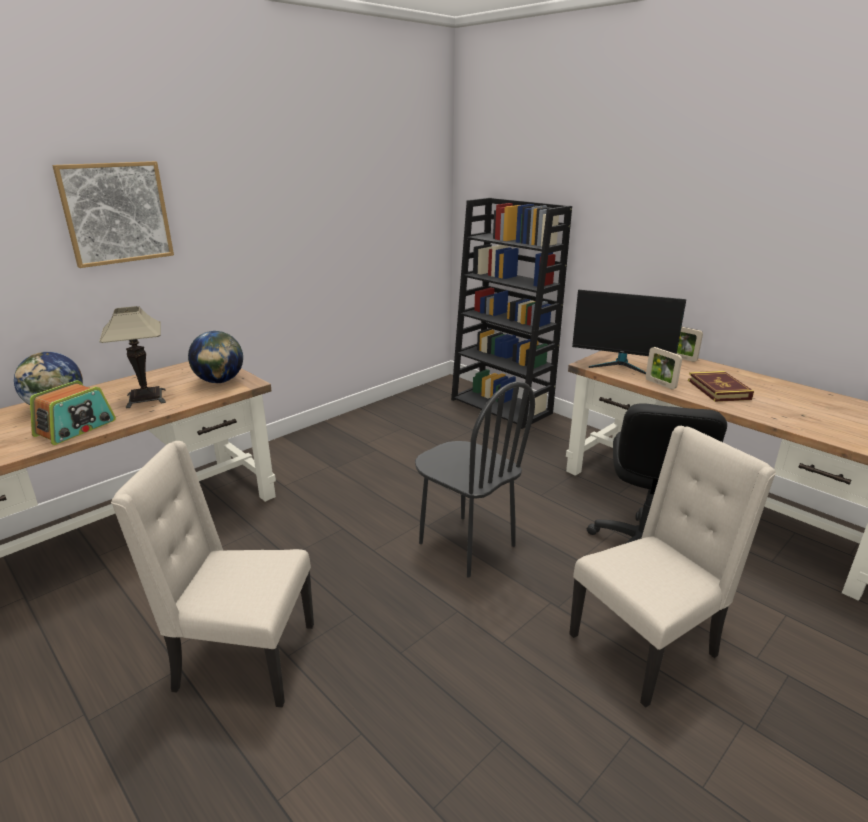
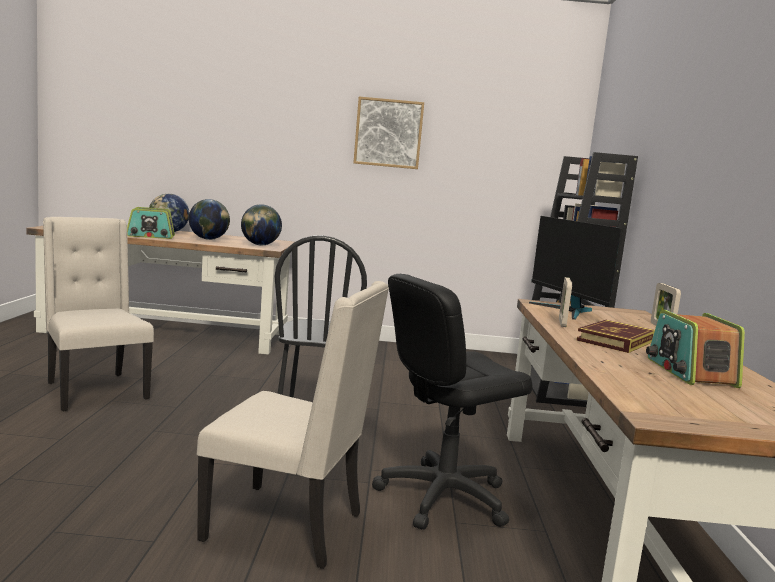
camera: 45 degrees right, 15 degrees down
picture [52,161,174,268] -> picture moved to [353,97,424,169]
table lamp [99,306,166,409] -> globe [188,199,230,240]
none -> radio [646,310,745,388]

